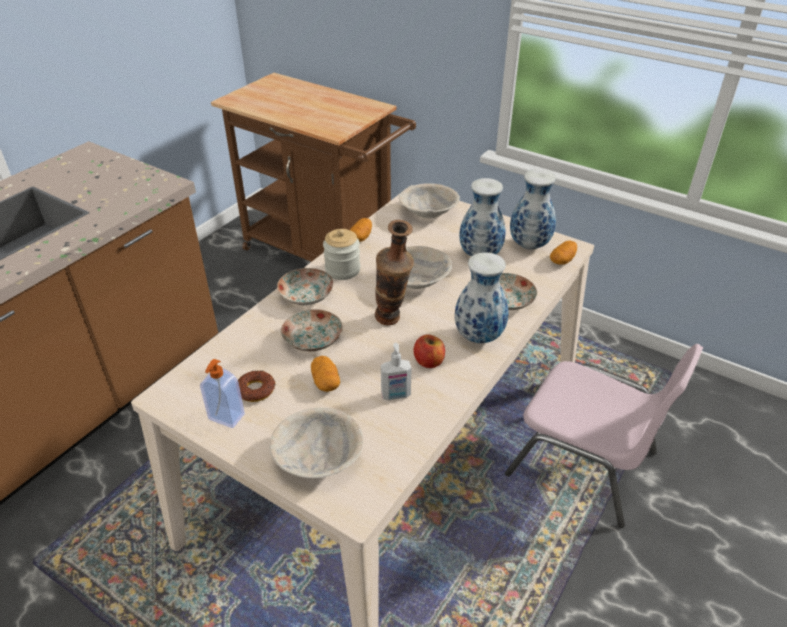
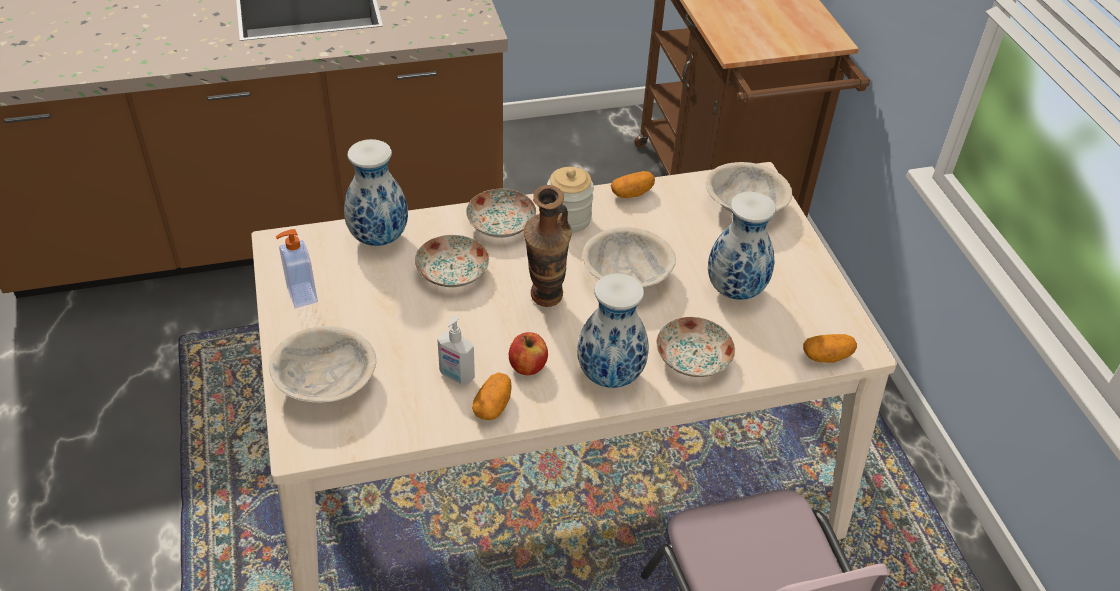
camera: 40 degrees right, 5 degrees up
donut [238,370,276,402] -> none
potato [311,356,340,392] -> potato moved to [472,372,512,420]
vase [510,169,556,250] -> vase moved to [344,139,408,246]

